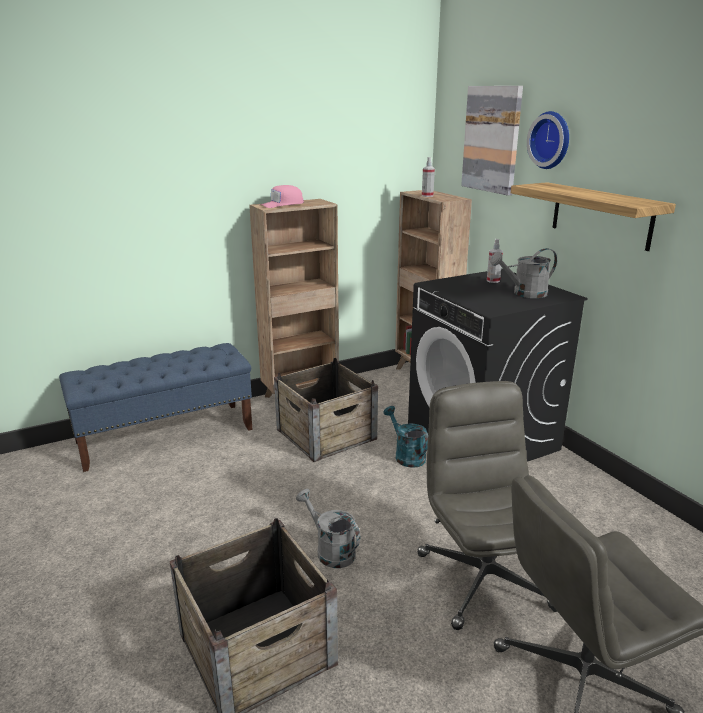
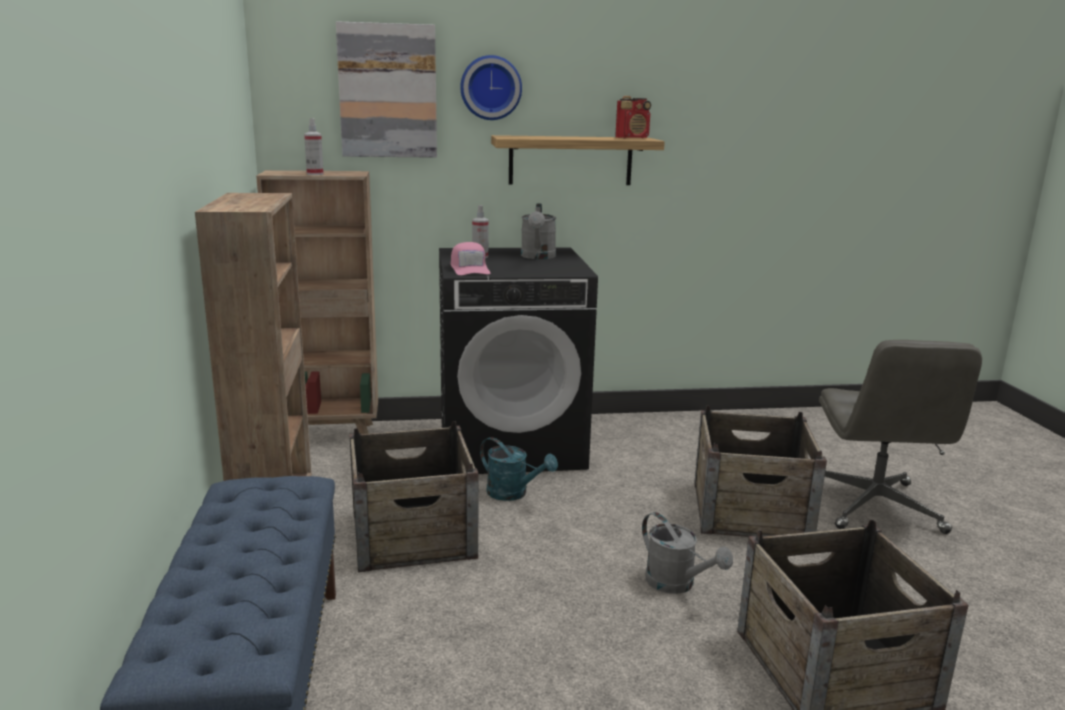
camera: 70 degrees left, 5 degrees down
pink cap [261,185,304,208] -> pink cap moved to [451,242,490,275]
grey watering can [296,489,361,568] -> grey watering can turned 105 degrees counterclockwise [642,512,733,594]
turquoise watering can [383,406,428,468] -> turquoise watering can turned 135 degrees counterclockwise [480,437,558,501]
grey office chair [417,381,557,630] -> crate [694,406,827,537]
none -> radio [615,96,651,138]

